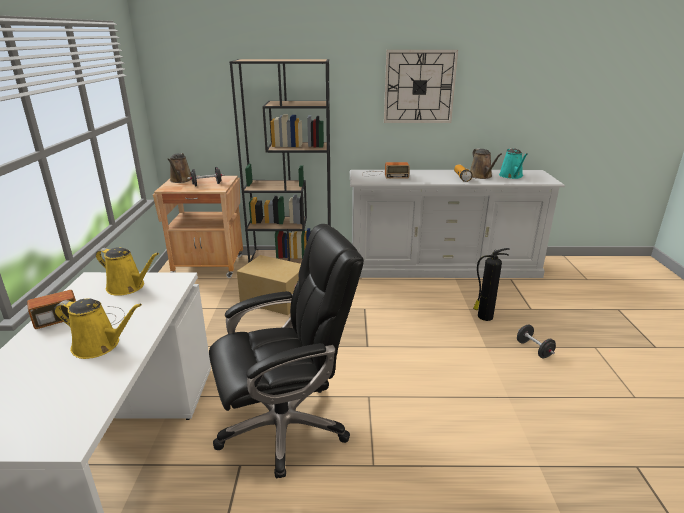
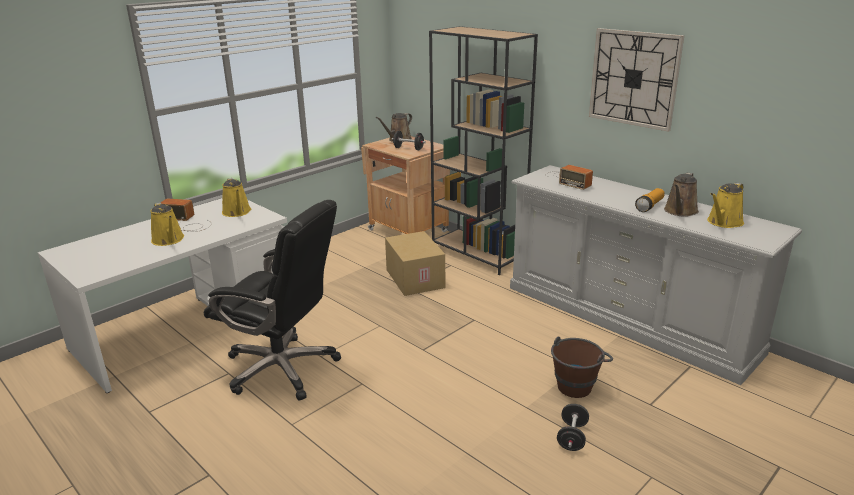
camera: 45 degrees right, 0 degrees up
fire extinguisher [473,248,510,321] -> brown bucket [551,337,613,398]
turquoise watering can [499,148,528,179] -> yellow watering can [707,183,744,228]

